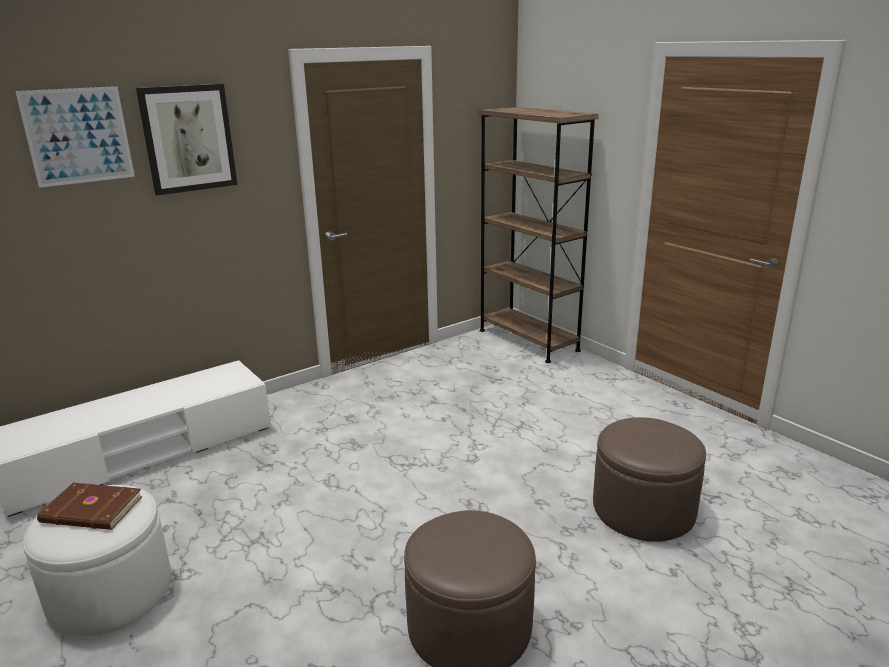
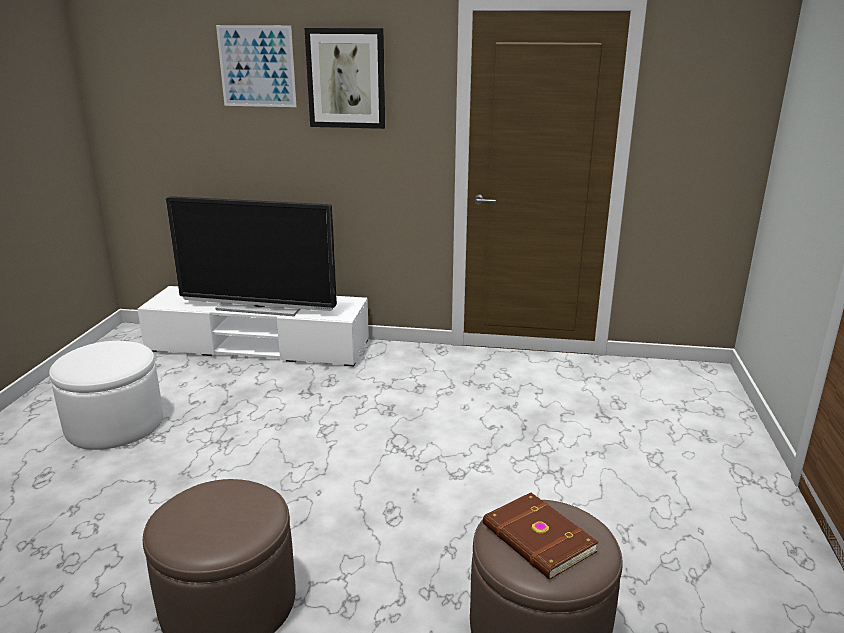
camera: 45 degrees right, 0 degrees up
brown book [37,483,143,530] -> brown book moved to [483,493,598,580]
brown bookcase [478,107,599,363] -> none
none -> television [166,196,337,316]

